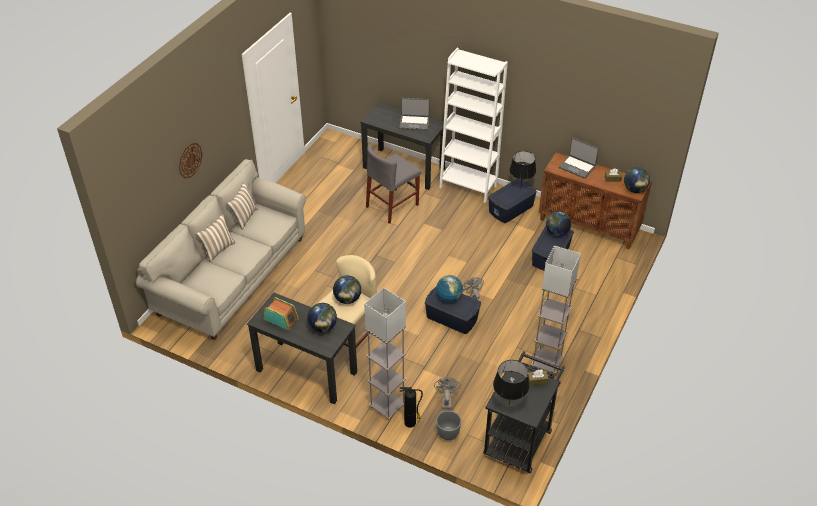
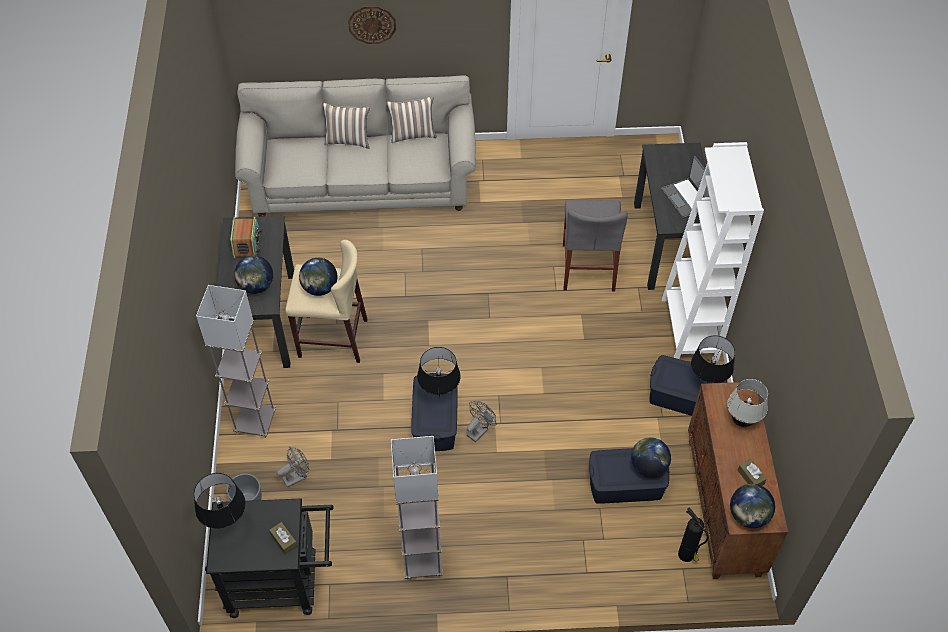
camera: 60 degrees right, 10 degrees up
grey chair [366,145,421,224] -> grey chair turned 105 degrees counterclockwise [563,200,628,292]
fire extinguisher [399,387,423,428] -> fire extinguisher moved to [678,508,708,562]
globe [436,275,463,302] -> black table lamp [417,347,461,397]
laptop [559,138,599,179] -> white table lamp [727,379,768,427]

